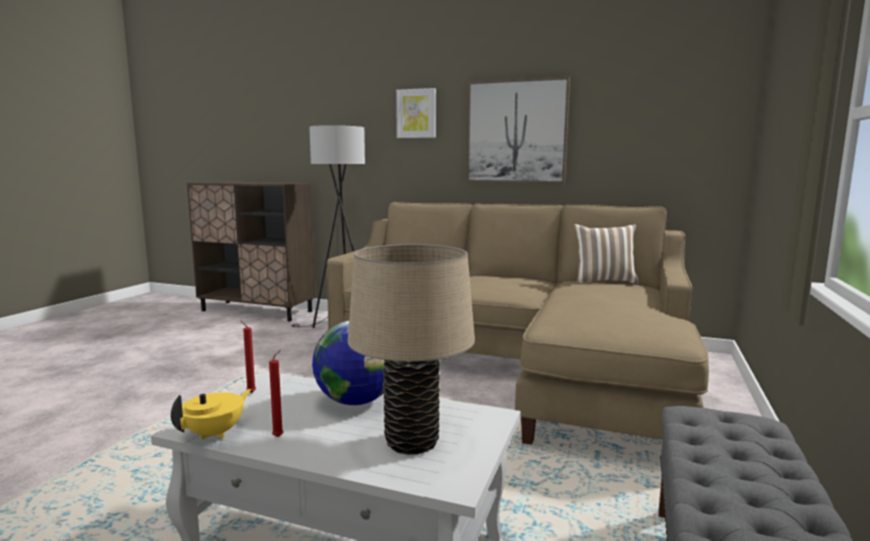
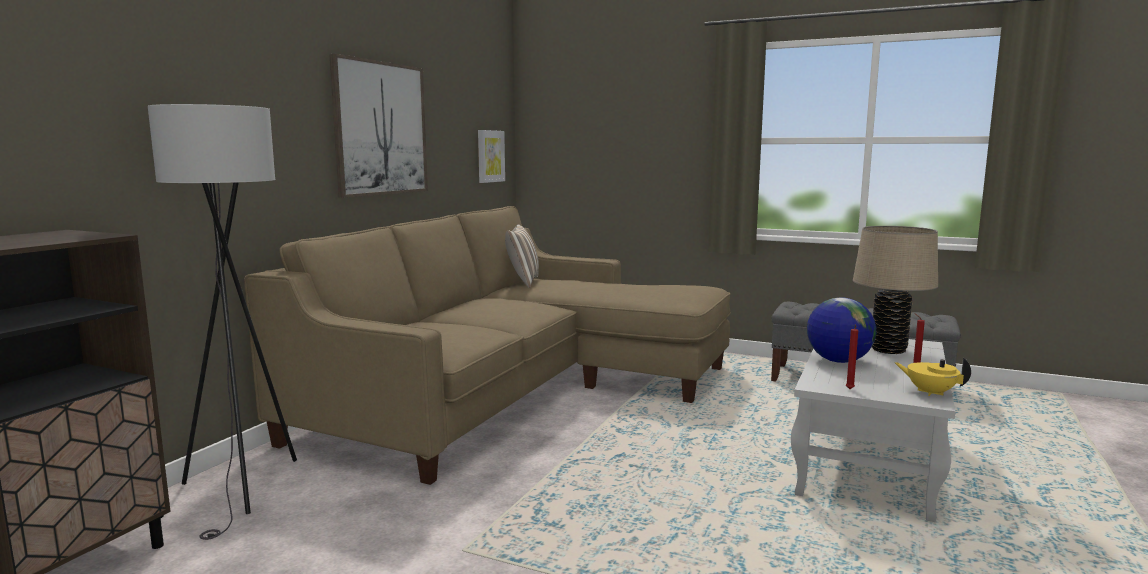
camera: 85 degrees left, 0 degrees up
picture [396,88,436,138] -> picture moved to [478,130,505,183]

